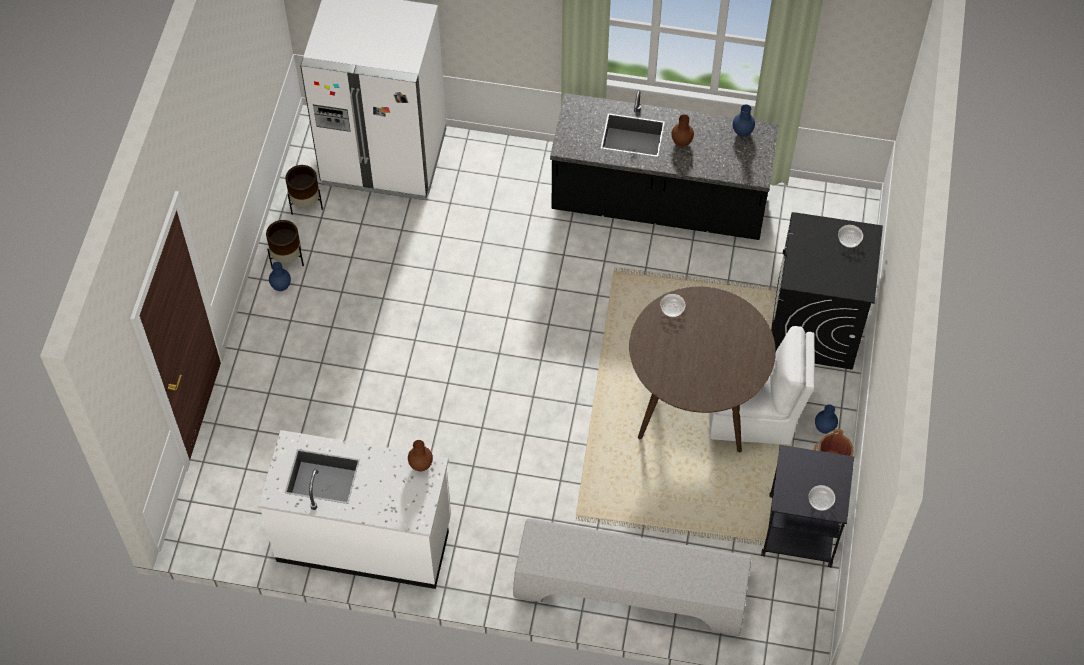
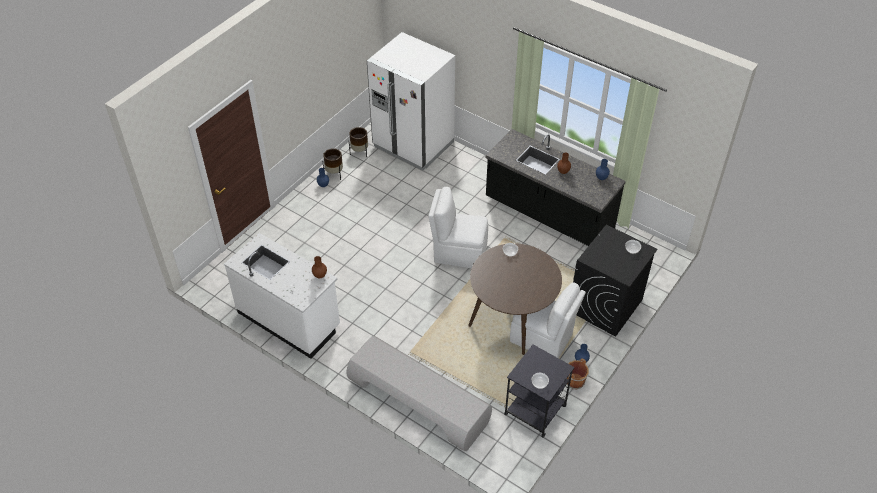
camera: 25 degrees right, 10 degrees down
none -> white chair [428,187,488,268]

